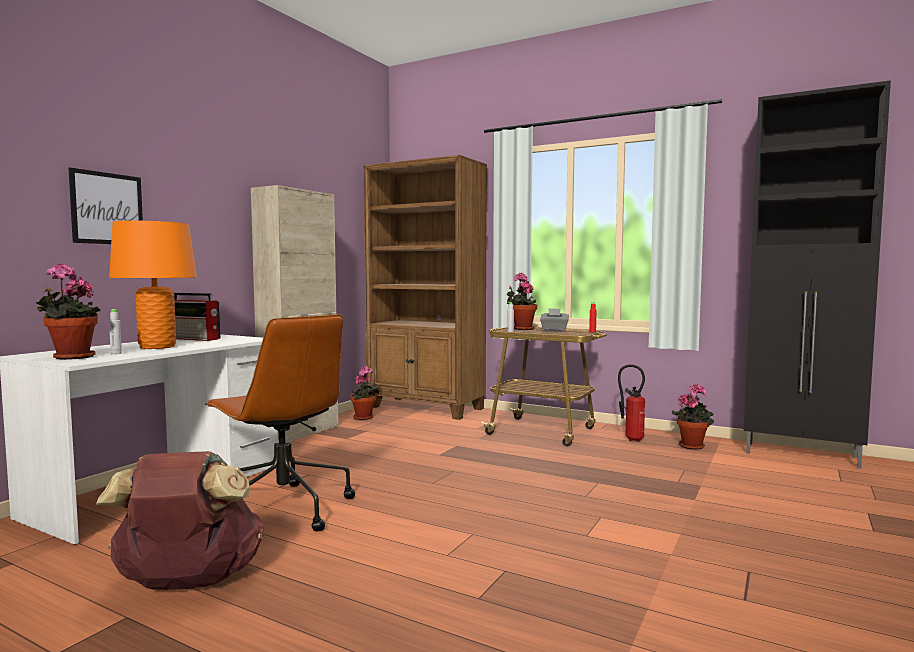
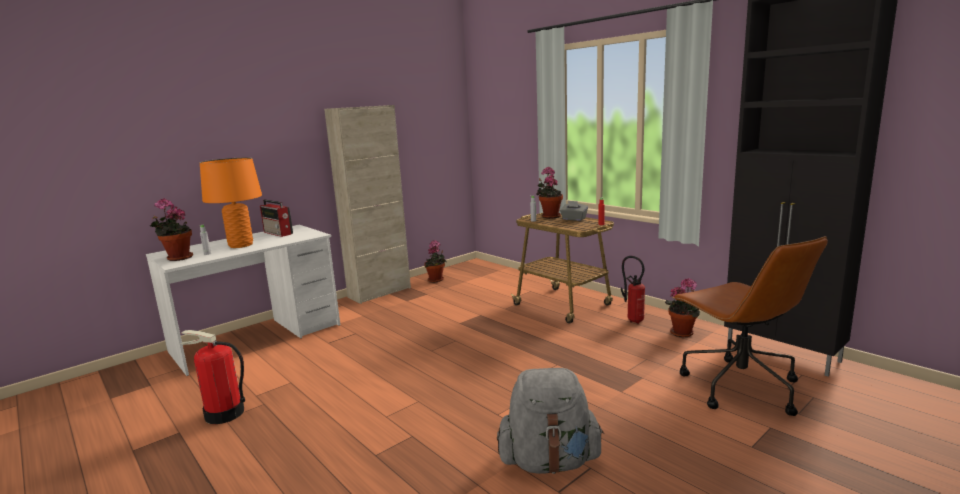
camera: 20 degrees right, 10 degrees up
picture [69,168,143,244] -> none
brown backpack [96,451,264,590] -> fire extinguisher [181,330,245,424]
brown office chair [205,314,355,532] -> brown office chair moved to [672,236,828,416]
brown bookcase [363,155,487,420] -> none
none -> grey backpack [497,368,604,474]

